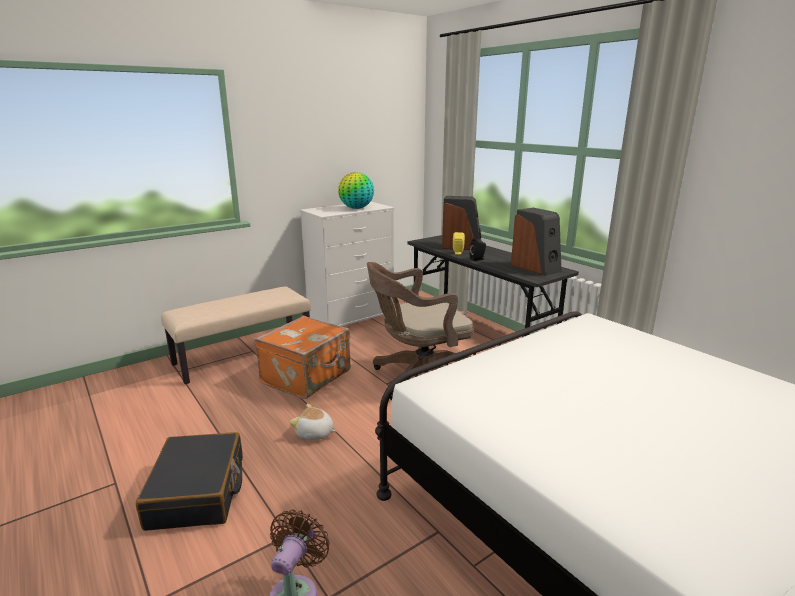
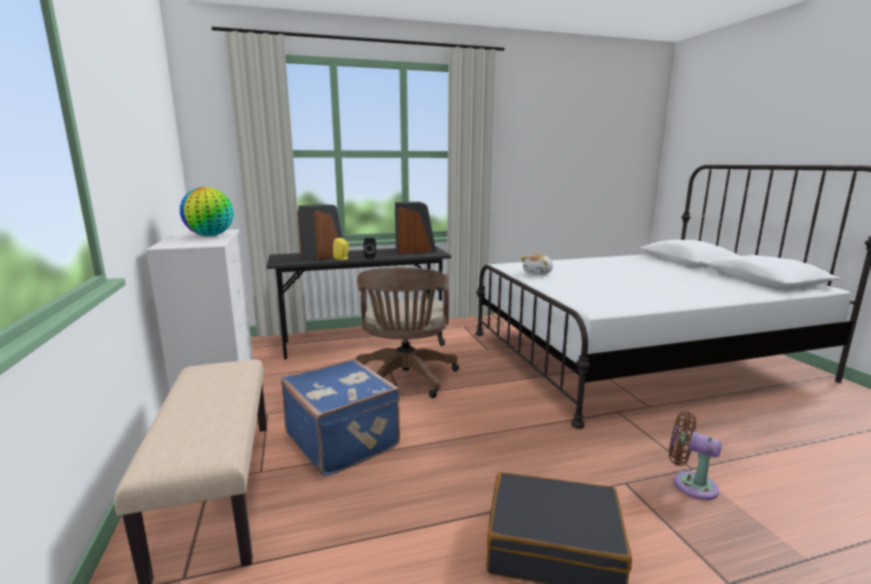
camera: 70 degrees left, 5 degrees down
orange suitcase [254,316,351,399] -> blue suitcase [281,358,401,477]
plush toy [290,404,336,440] -> plush toy moved to [521,254,553,275]

